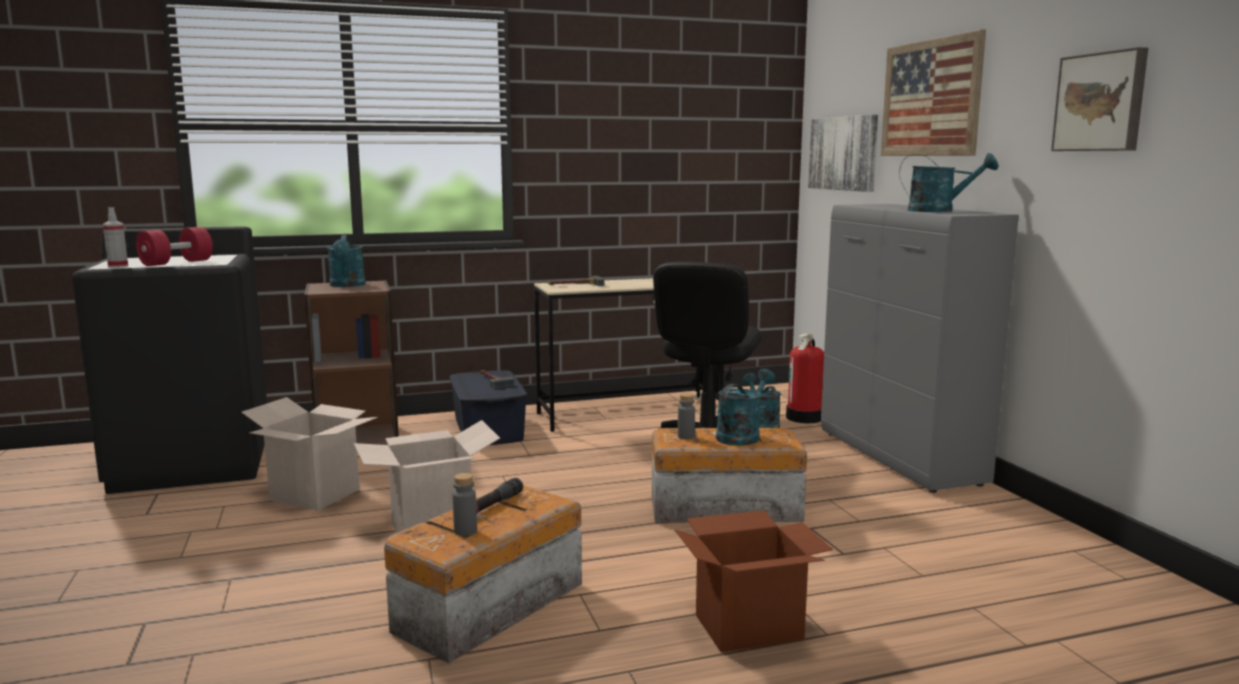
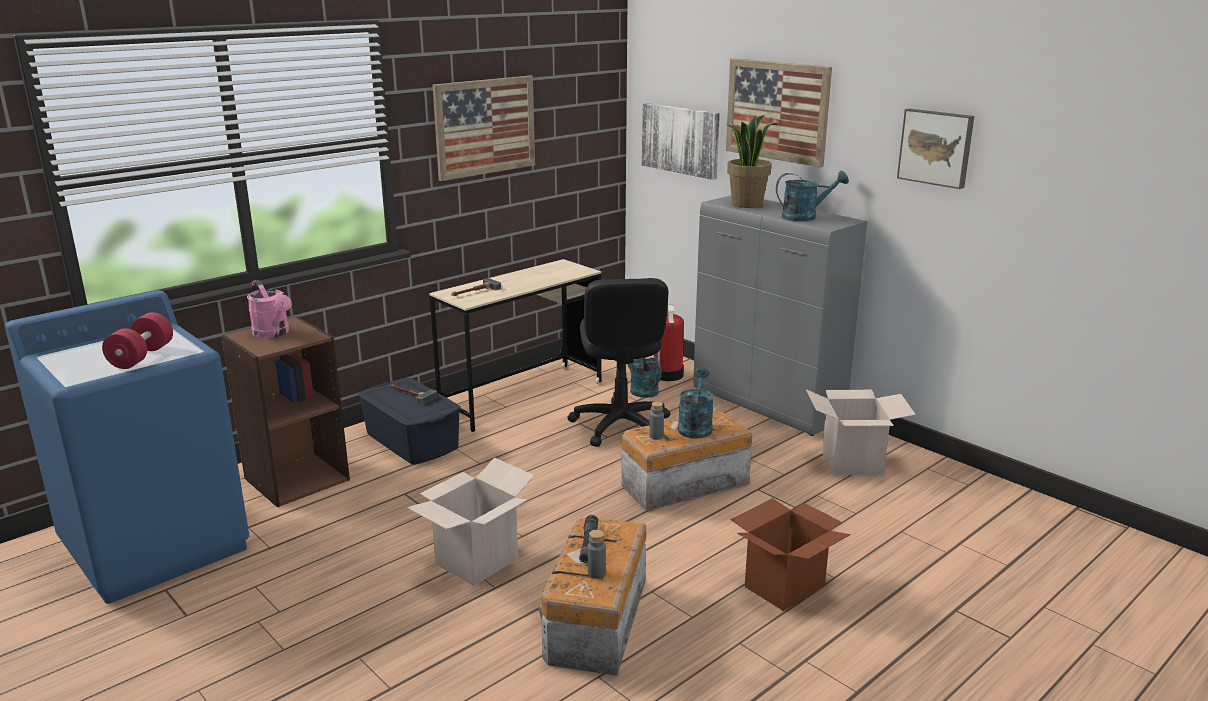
camera: 25 degrees left, 10 degrees up
black washing machine [72,226,267,494] -> blue washing machine [5,290,249,604]
spray bottle [103,207,128,268] -> none
cardboard box [241,397,378,511] -> cardboard box moved to [806,389,916,475]
turquoise watering can [327,235,366,287] -> pink watering can [247,280,292,338]
none -> picture [432,75,535,181]
none -> potted plant [727,115,778,208]

